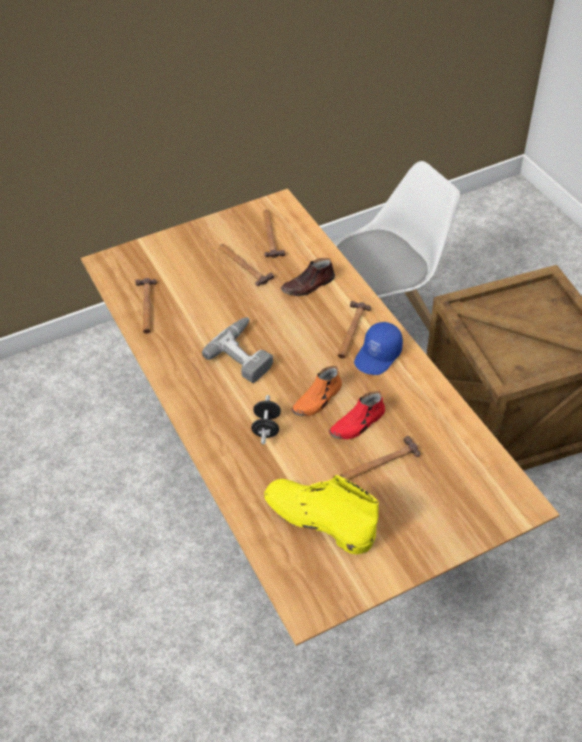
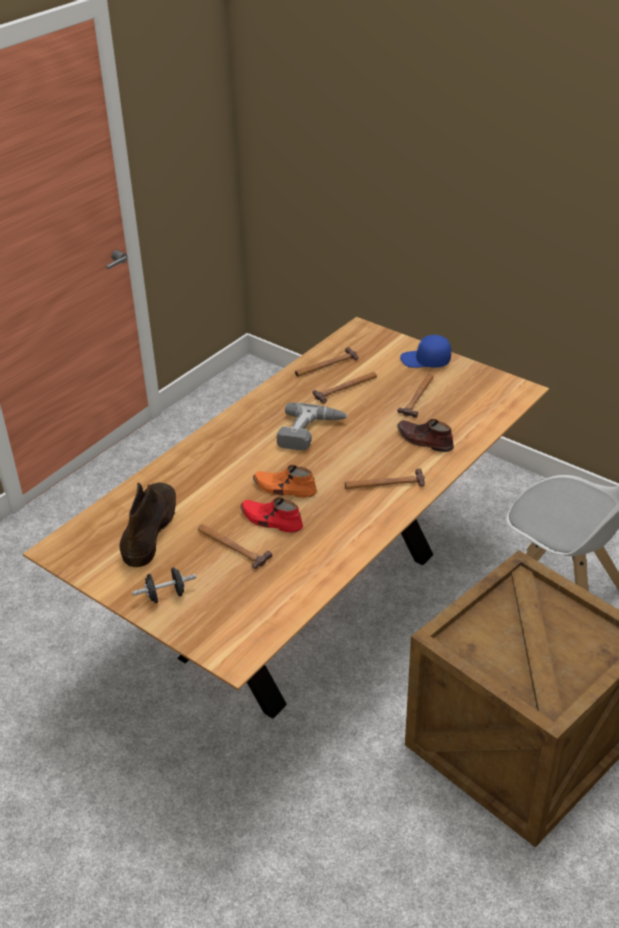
camera: 65 degrees right, 10 degrees down
black dumbbell [251,395,281,444] -> black dumbbell moved to [132,567,196,603]
hammer [263,210,285,258] -> hammer moved to [312,372,377,404]
yellow boot [264,475,379,554] -> brown boot [119,482,176,567]
blue cap [354,322,403,375] -> blue cap moved to [400,335,451,368]

